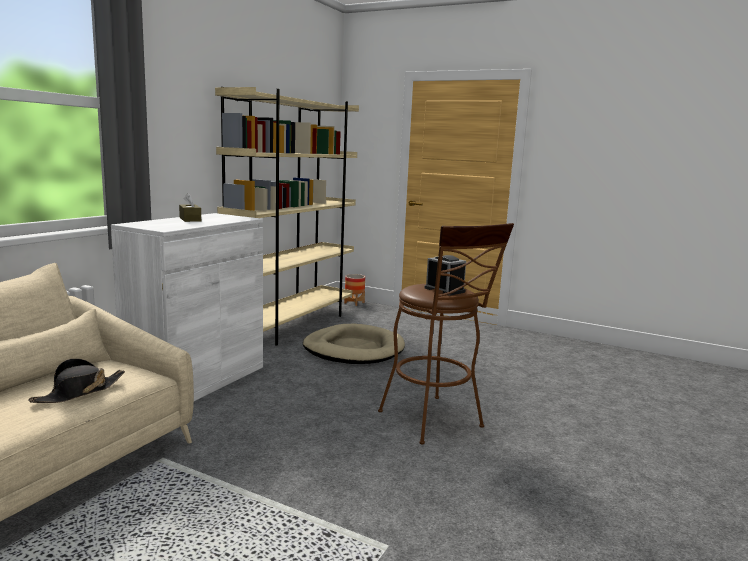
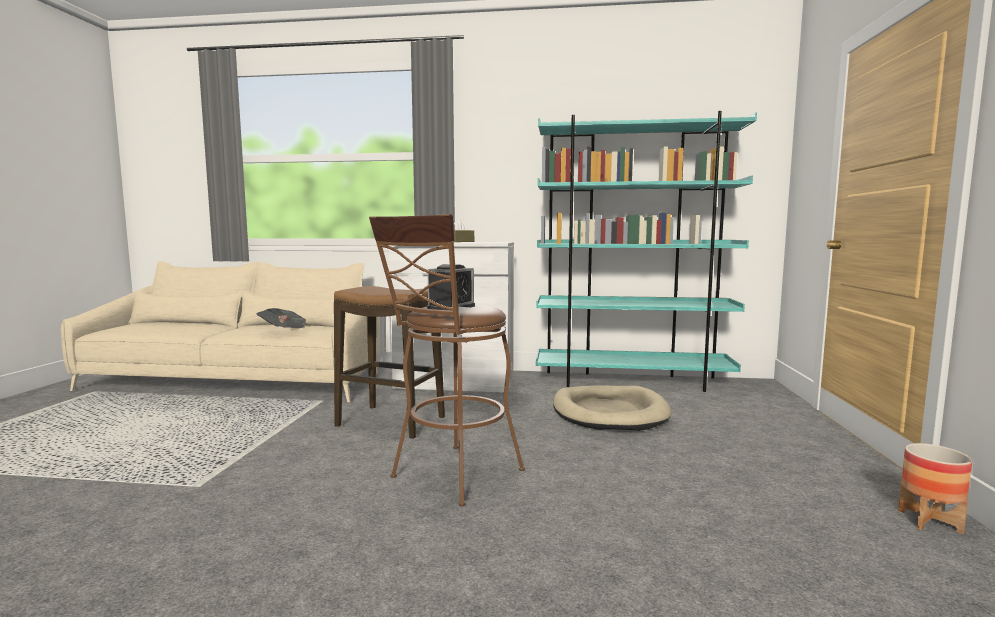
camera: 70 degrees right, 5 degrees down
black hat [28,358,125,403] -> newspaper [256,308,307,328]
beige bookcase [215,87,359,346] -> turquoise bookcase [536,111,757,392]
planter [344,274,365,306] -> planter moved to [898,443,972,534]
none -> stool [334,286,445,439]

